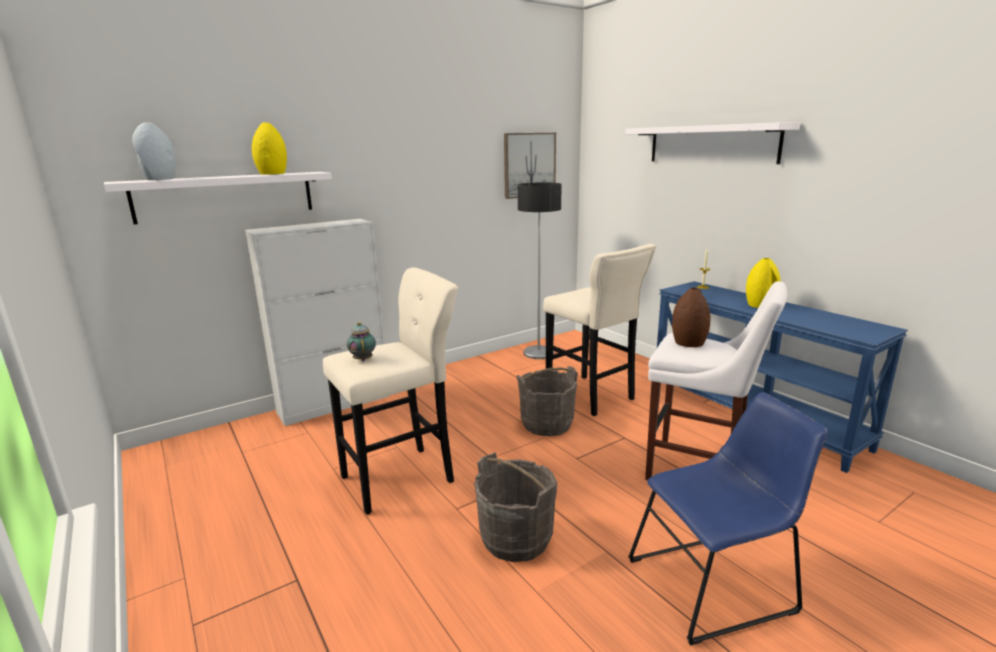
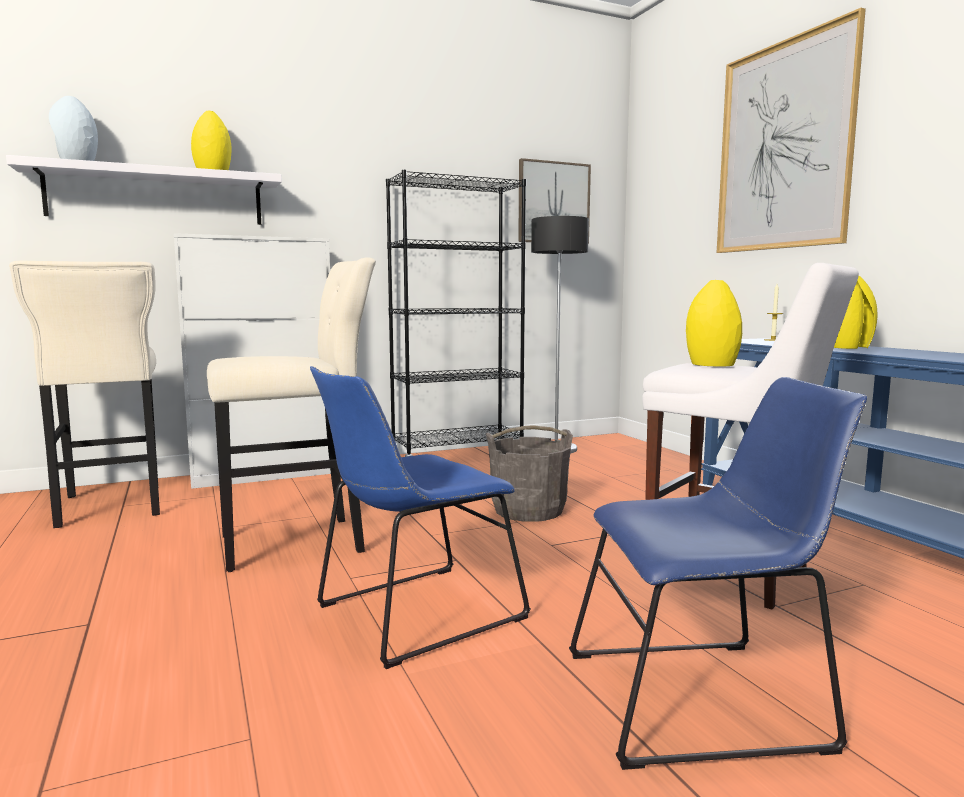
camera: 10 degrees right, 10 degrees down
teapot [347,322,376,361] -> none
grey bucket [474,452,557,562] -> blue chair [310,366,531,669]
beige stool [543,244,656,416] -> beige stool moved to [9,260,160,528]
white shelf [625,122,800,164] -> picture [717,8,866,253]
brown vase [672,288,711,347] -> yellow vase [686,280,742,366]
none -> black bookcase [386,170,526,457]

